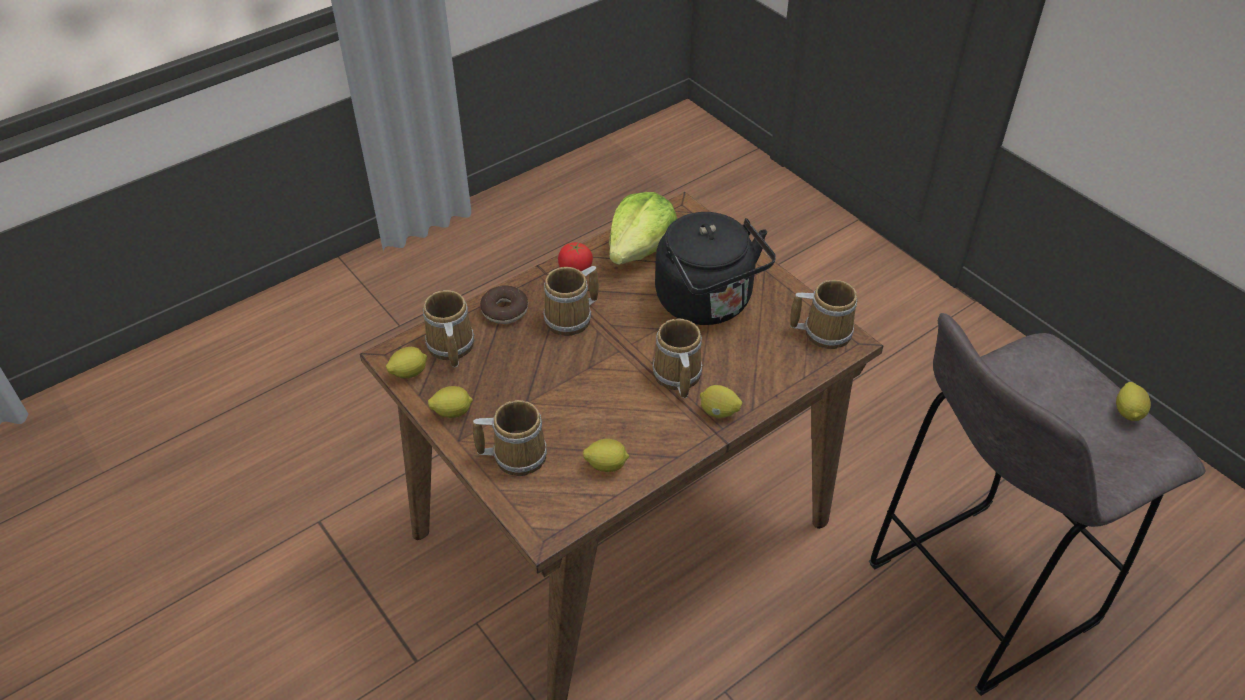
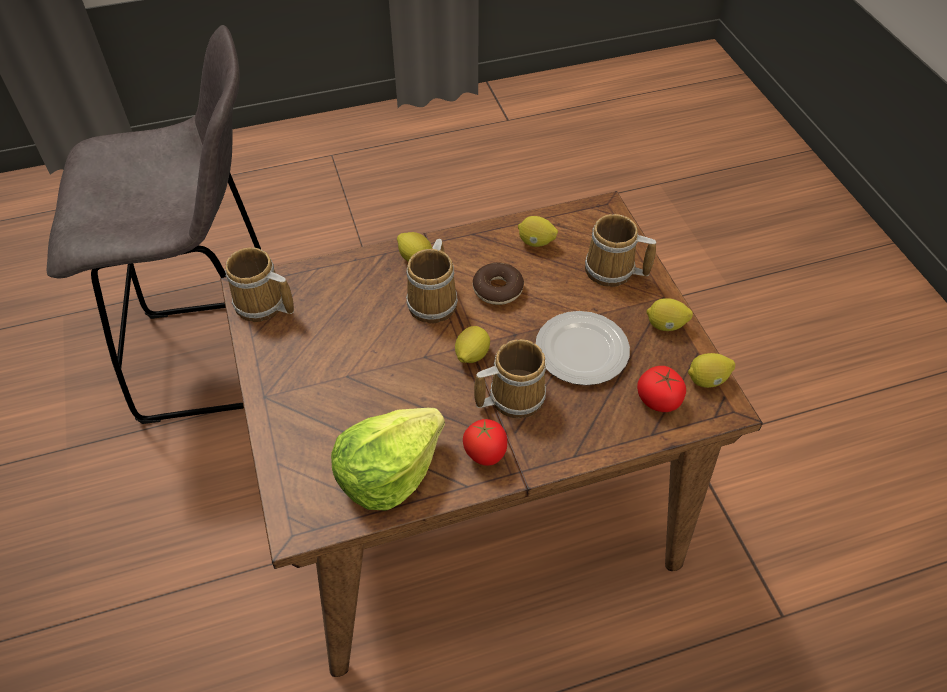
camera: 160 degrees left, 5 degrees up
mug [423,290,474,367] -> tomato [637,366,686,412]
donut [480,285,528,324] -> donut moved to [473,263,524,305]
black kettle [655,212,776,325] -> none
lemon [1116,382,1151,421] -> lemon moved to [455,326,490,363]
none -> plate [536,311,630,385]

